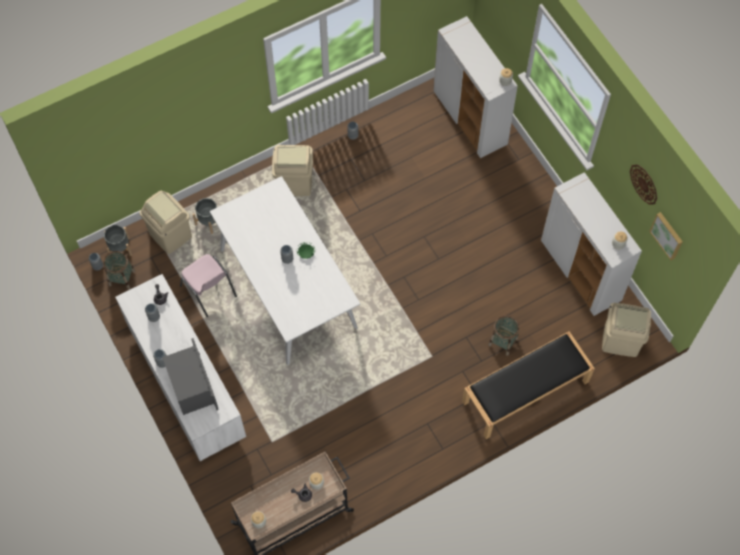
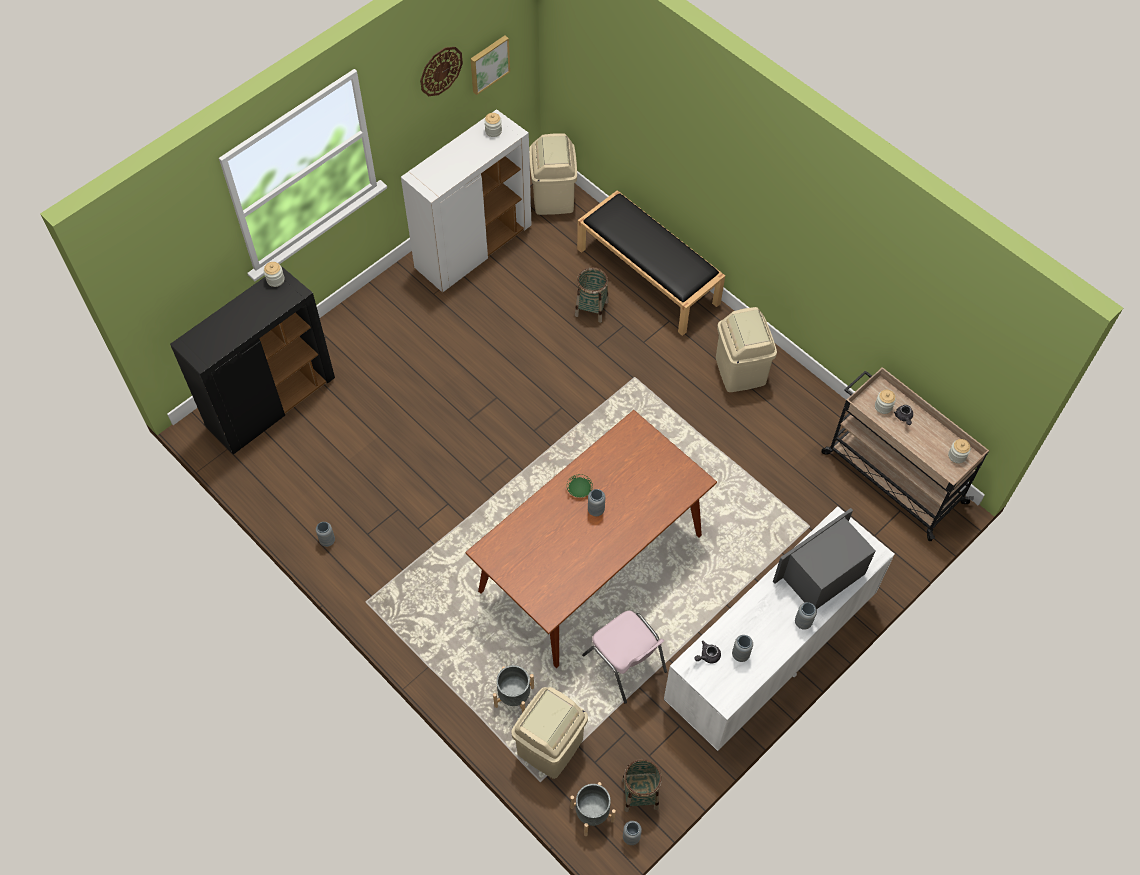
camera: 105 degrees left, 5 degrees down
pink chair [180,254,237,317] -> pink chair turned 105 degrees clockwise [582,611,667,704]
white dining table [210,176,361,365] -> brown dining table [465,410,717,668]
beige trash can [272,145,313,196] -> beige trash can moved to [716,307,777,392]
white cabinet [433,16,518,158] -> black cabinet [170,266,335,455]

